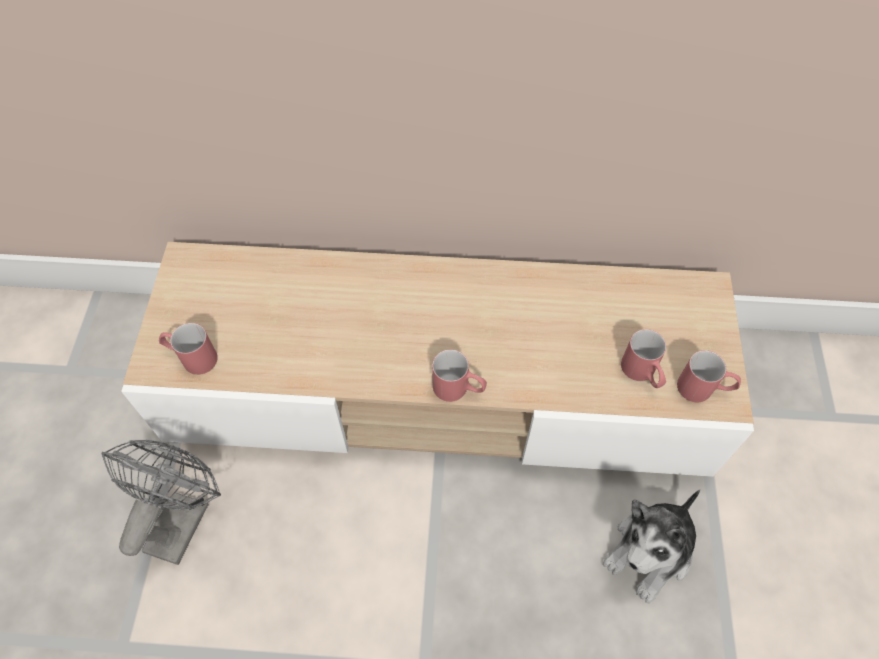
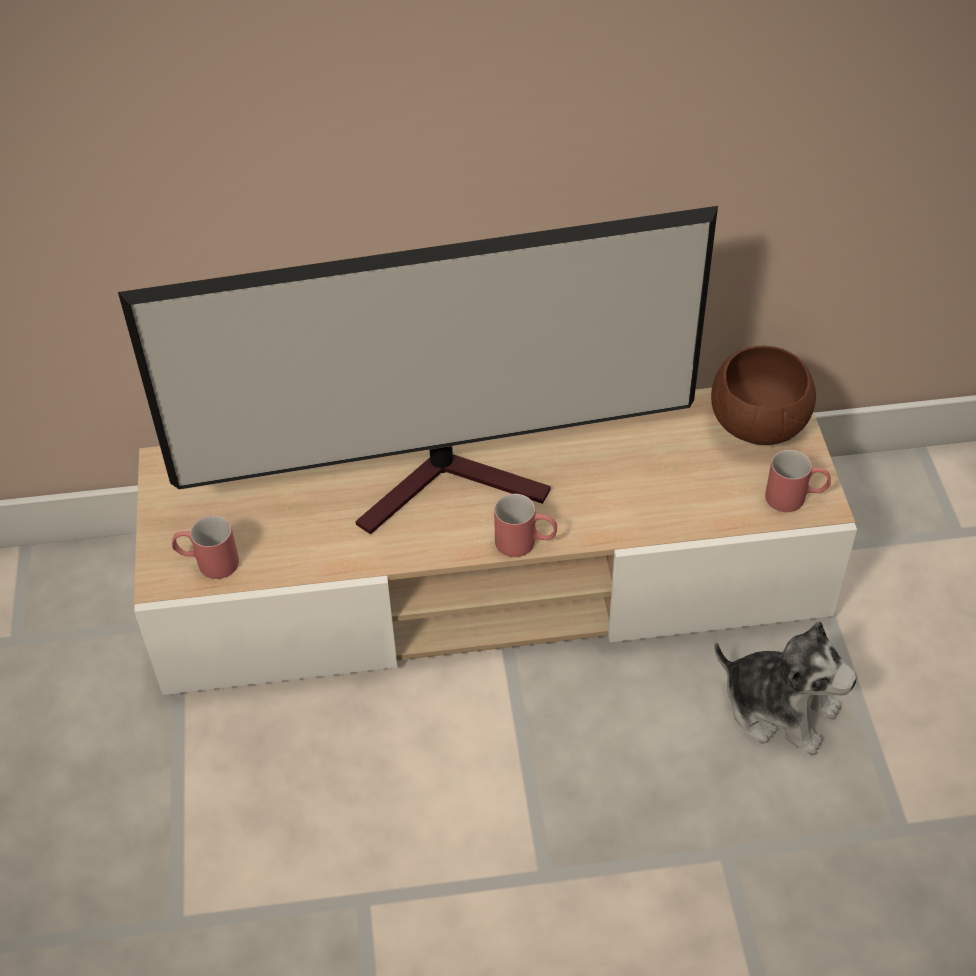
camera: 10 degrees left, 10 degrees down
grey fan [102,440,221,565] -> none
plush toy [603,490,700,603] -> plush toy turned 90 degrees counterclockwise [714,622,857,755]
red mug [621,329,666,388] -> none
none -> television [118,206,718,534]
none -> brown bowl [711,346,816,445]

